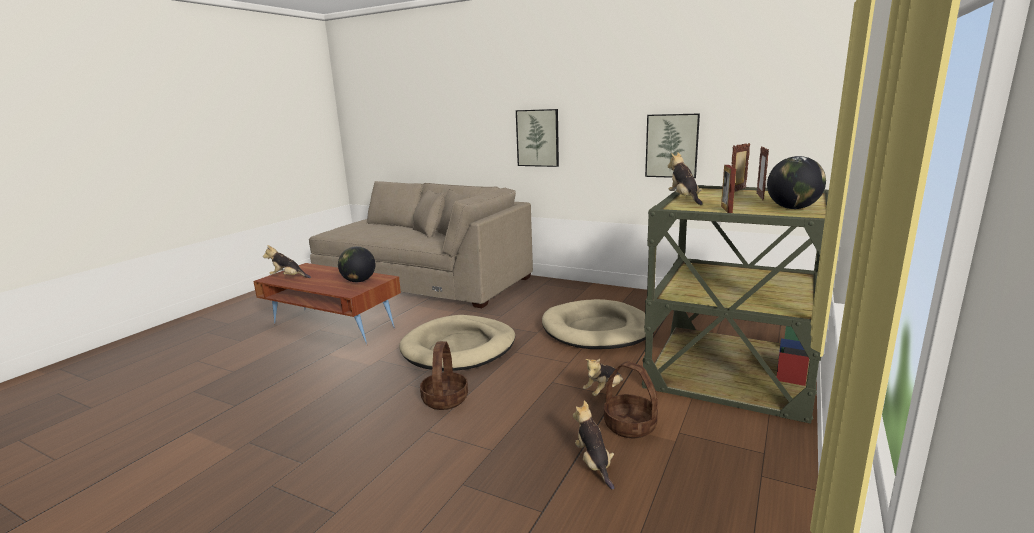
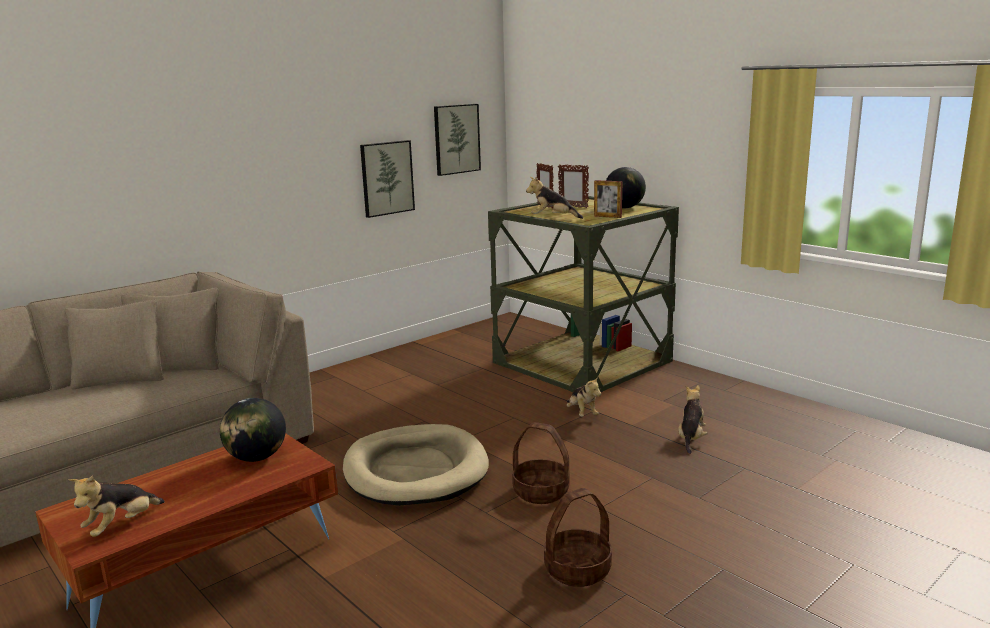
camera: 70 degrees left, 0 degrees up
picture [516,109,559,167] -> picture moved to [434,104,481,176]
beige dog bed [542,299,655,349] -> none
plush toy [573,400,615,490] -> plush toy turned 105 degrees clockwise [678,385,708,454]
basket [604,361,658,438] -> basket moved to [544,488,612,587]

